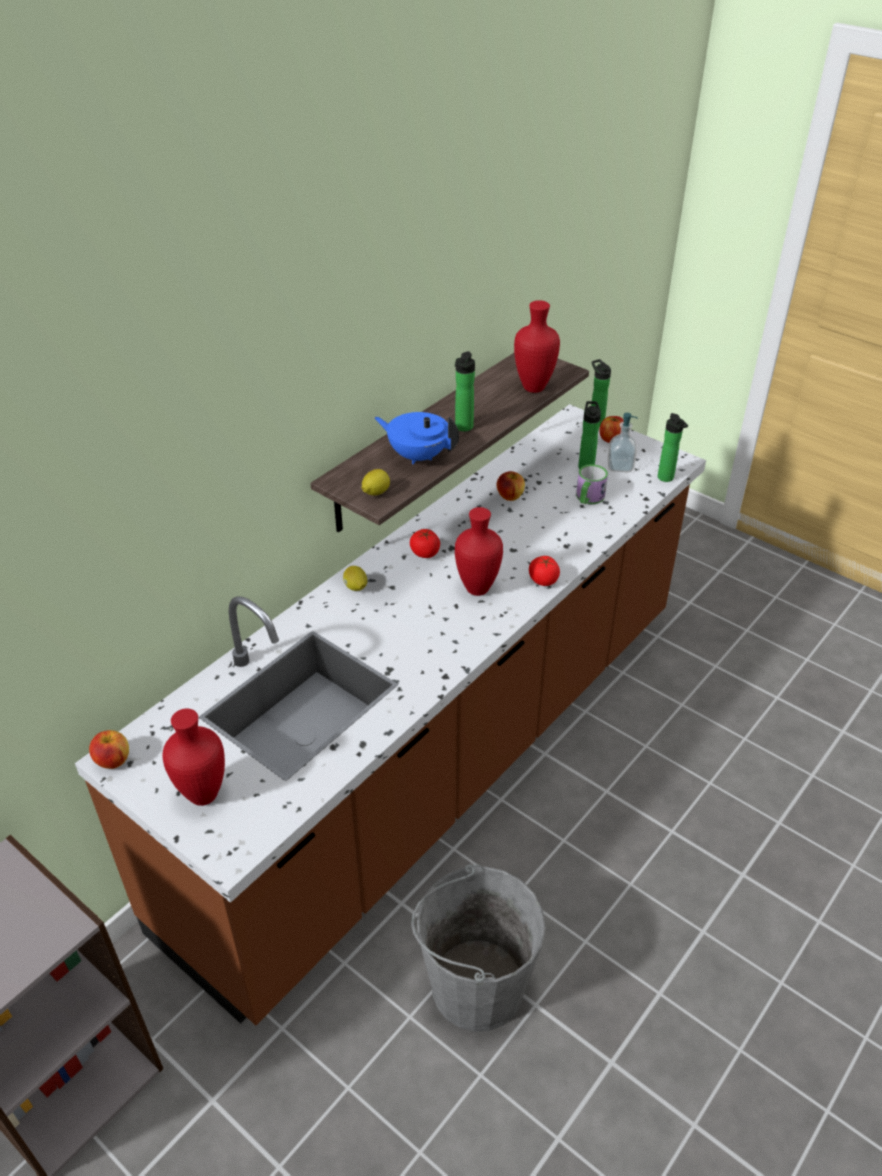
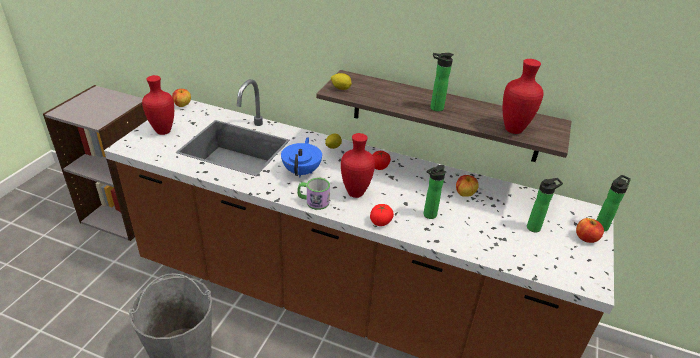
camera: 70 degrees right, 5 degrees down
blue teapot [374,412,459,464] -> blue teapot moved to [281,137,322,177]
mug [576,464,608,504] -> mug moved to [297,178,330,210]
soap dispenser [608,413,638,472] -> none
bottle [658,413,688,482] -> bottle moved to [423,165,445,219]

